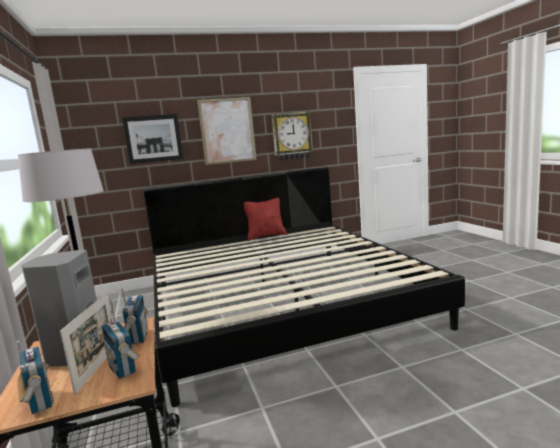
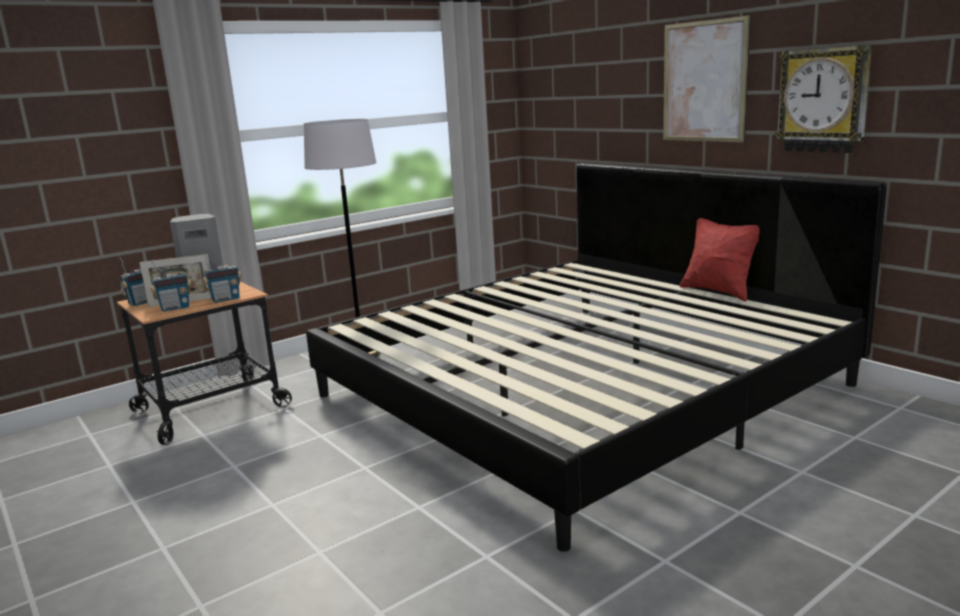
camera: 70 degrees right, 5 degrees up
radio [101,299,140,379] -> radio turned 150 degrees counterclockwise [150,261,192,312]
picture [122,114,183,164] -> none

